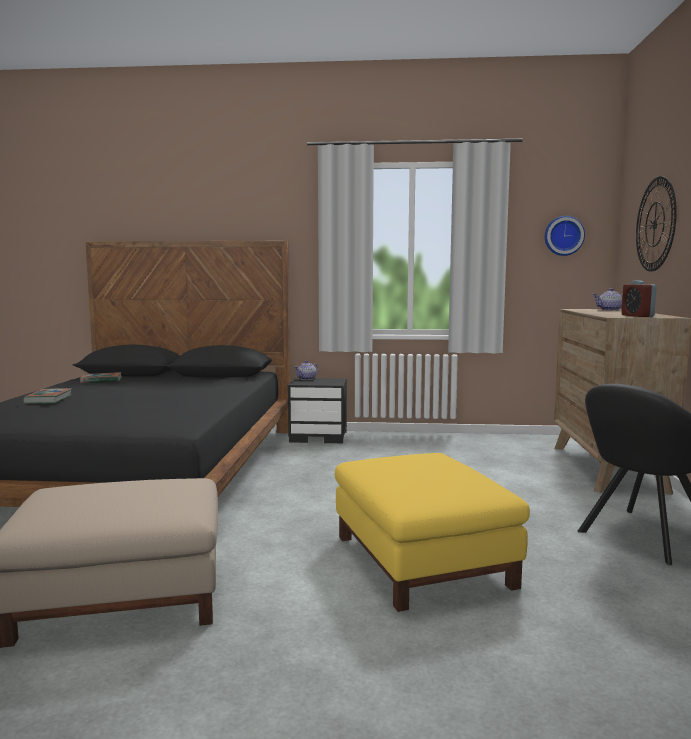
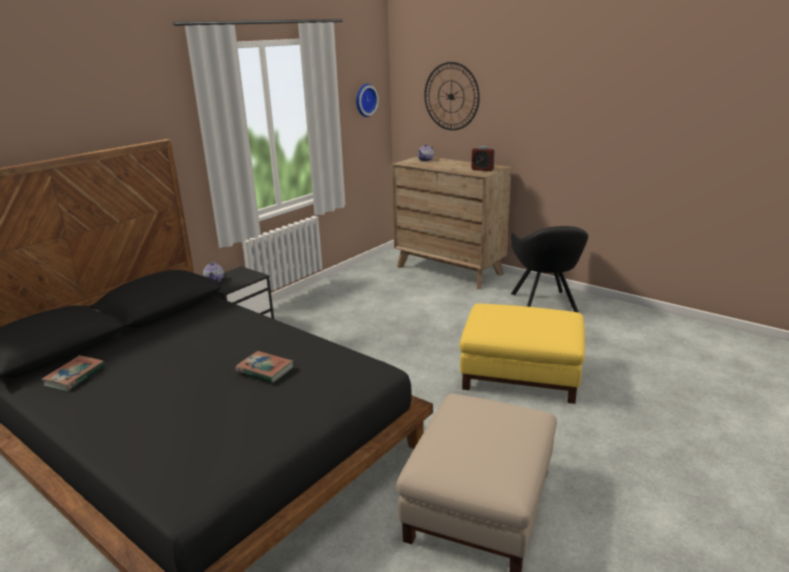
camera: 55 degrees left, 15 degrees up
book [22,388,72,404] -> book moved to [236,351,294,383]

